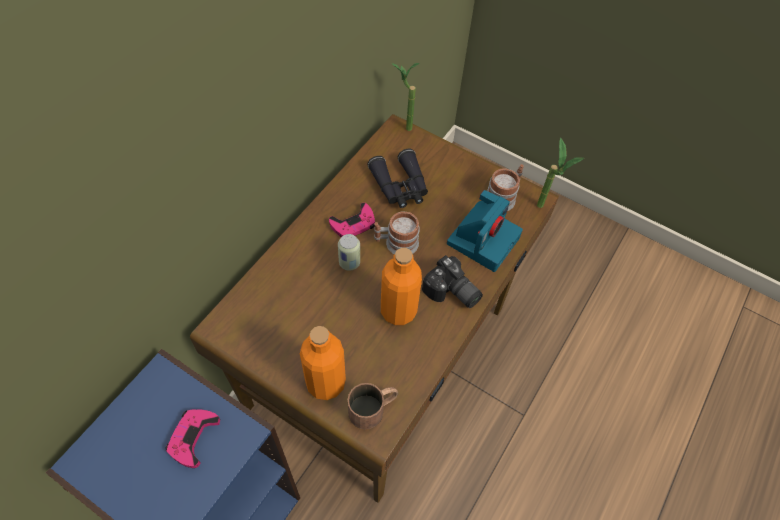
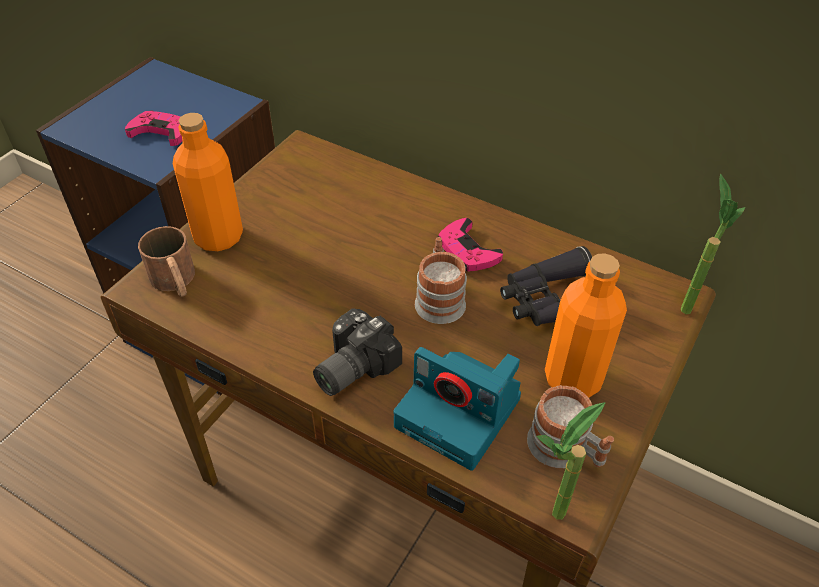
camera: 90 degrees right, 10 degrees down
can [338,234,360,271] -> none
orange bottle [381,248,422,325] -> orange bottle moved to [545,253,627,398]

